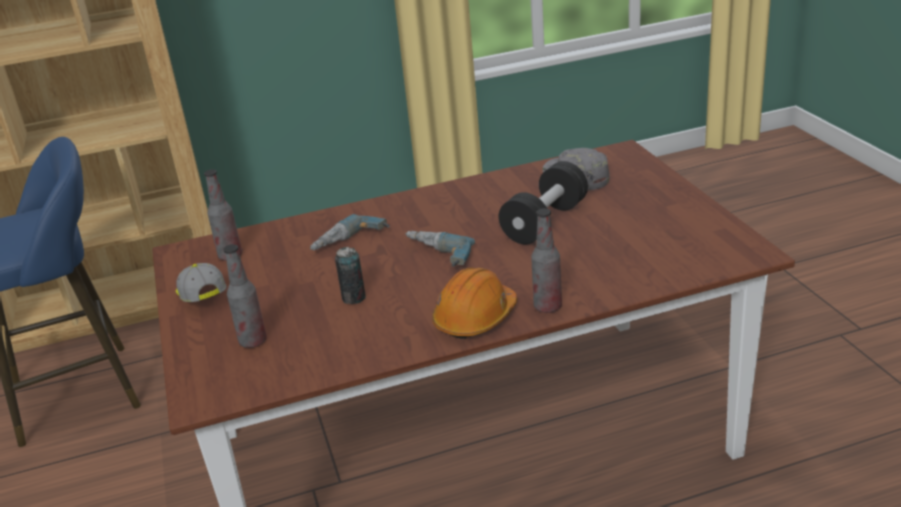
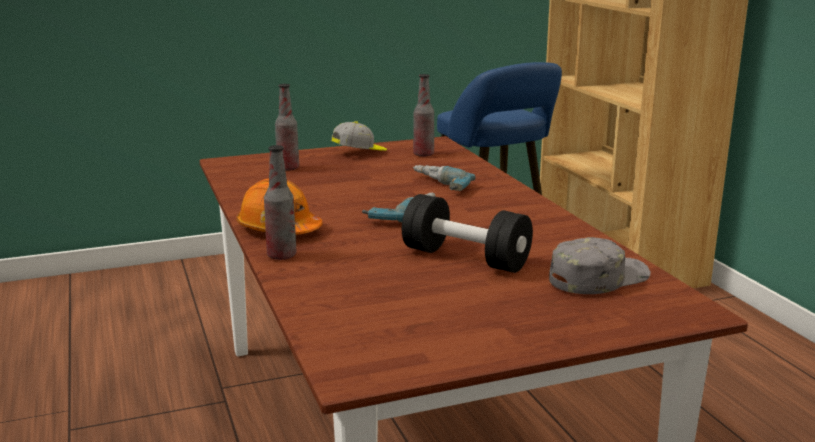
camera: 85 degrees right, 10 degrees down
can [335,247,366,304] -> none

